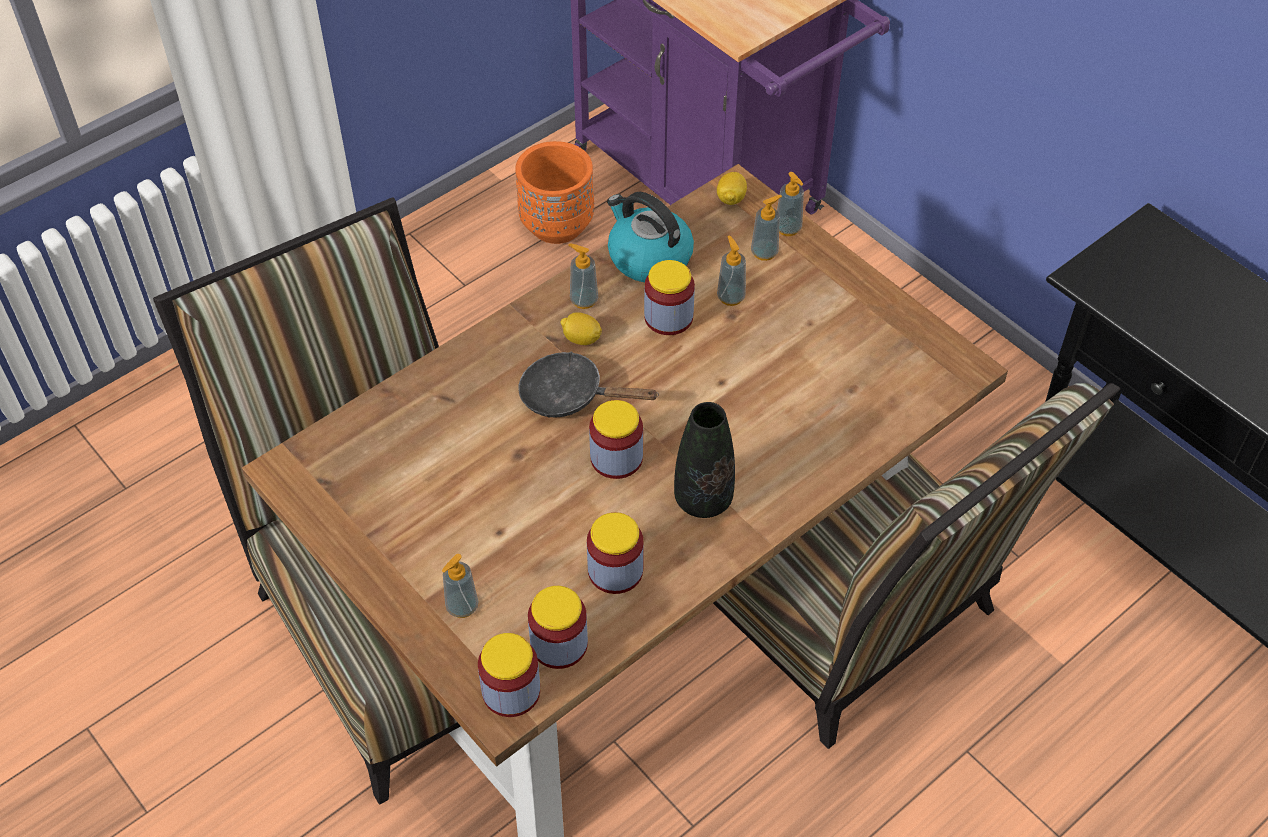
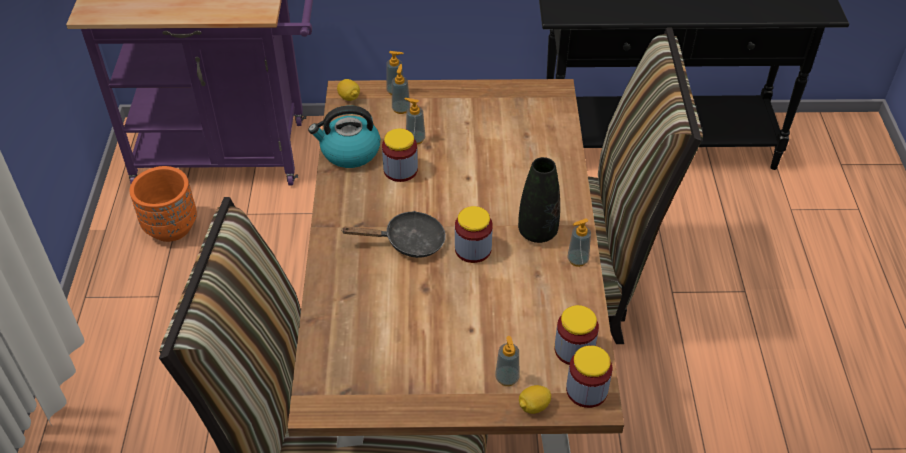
camera: 50 degrees left, 5 degrees down
black frying pan [518,351,659,418] -> black frying pan turned 150 degrees counterclockwise [341,211,446,258]
lemon [560,312,602,345] -> lemon moved to [519,385,551,414]
soap dispenser [568,243,598,309] -> soap dispenser moved to [567,218,591,267]
jar [587,512,644,594] -> none

